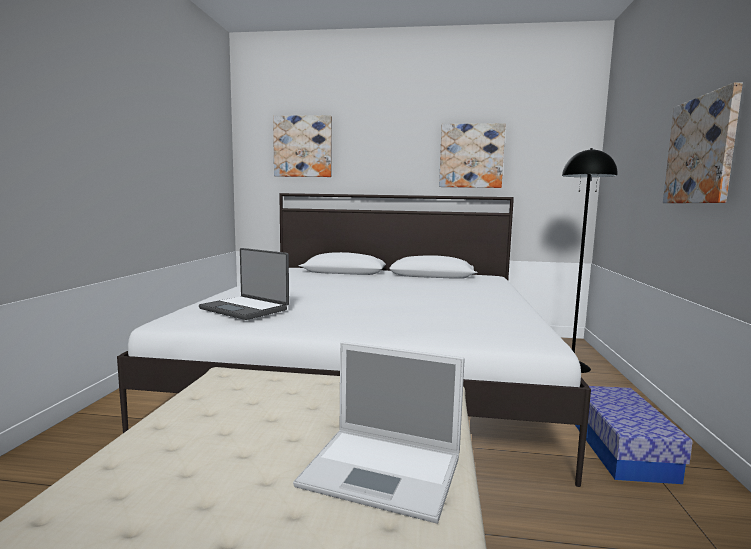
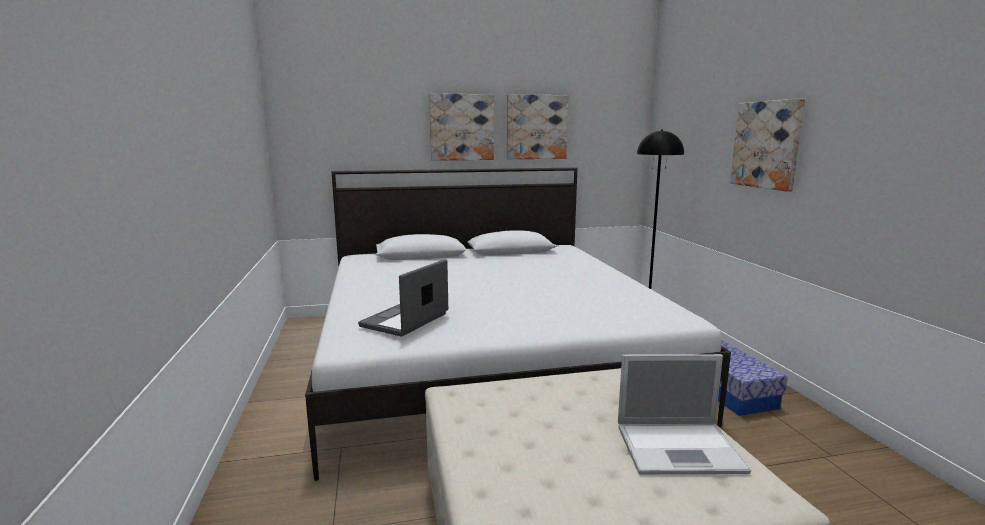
camera: 20 degrees left, 5 degrees up
laptop [199,248,289,320] -> laptop turned 105 degrees clockwise [358,259,448,336]
picture [273,115,332,177] -> picture moved to [429,93,494,161]

